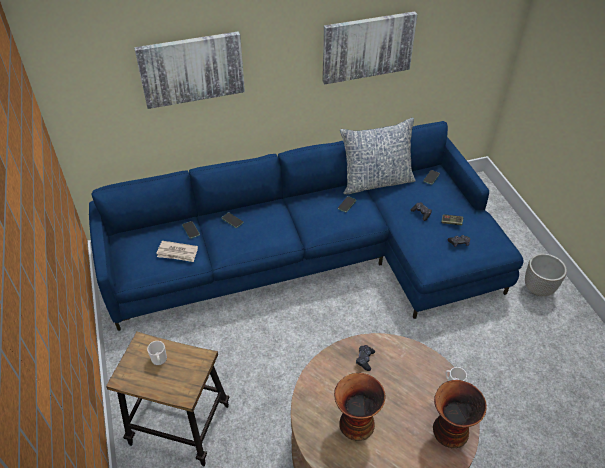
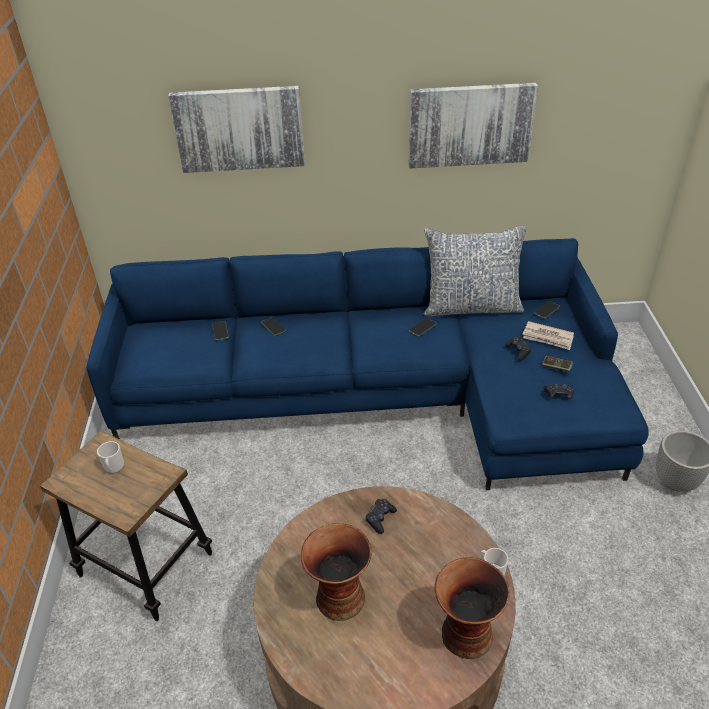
camera: 15 degrees right, 5 degrees down
newspaper [156,241,198,262] -> newspaper moved to [522,321,574,350]

